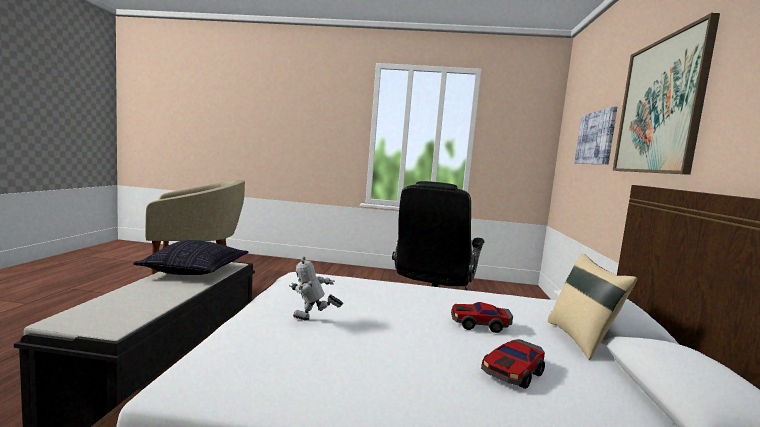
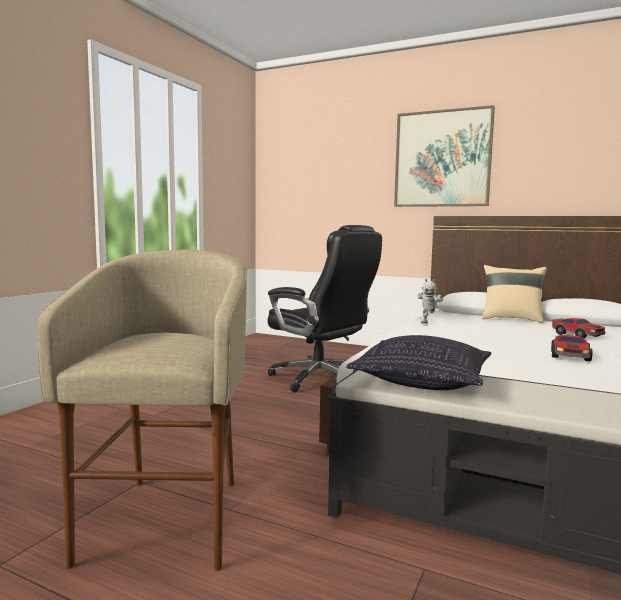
camera: 70 degrees left, 0 degrees up
toy robot [289,256,343,321] -> toy robot moved to [418,279,443,324]
toy car [451,302,513,333] -> toy car moved to [551,335,592,361]
picture [574,106,617,164] -> none

